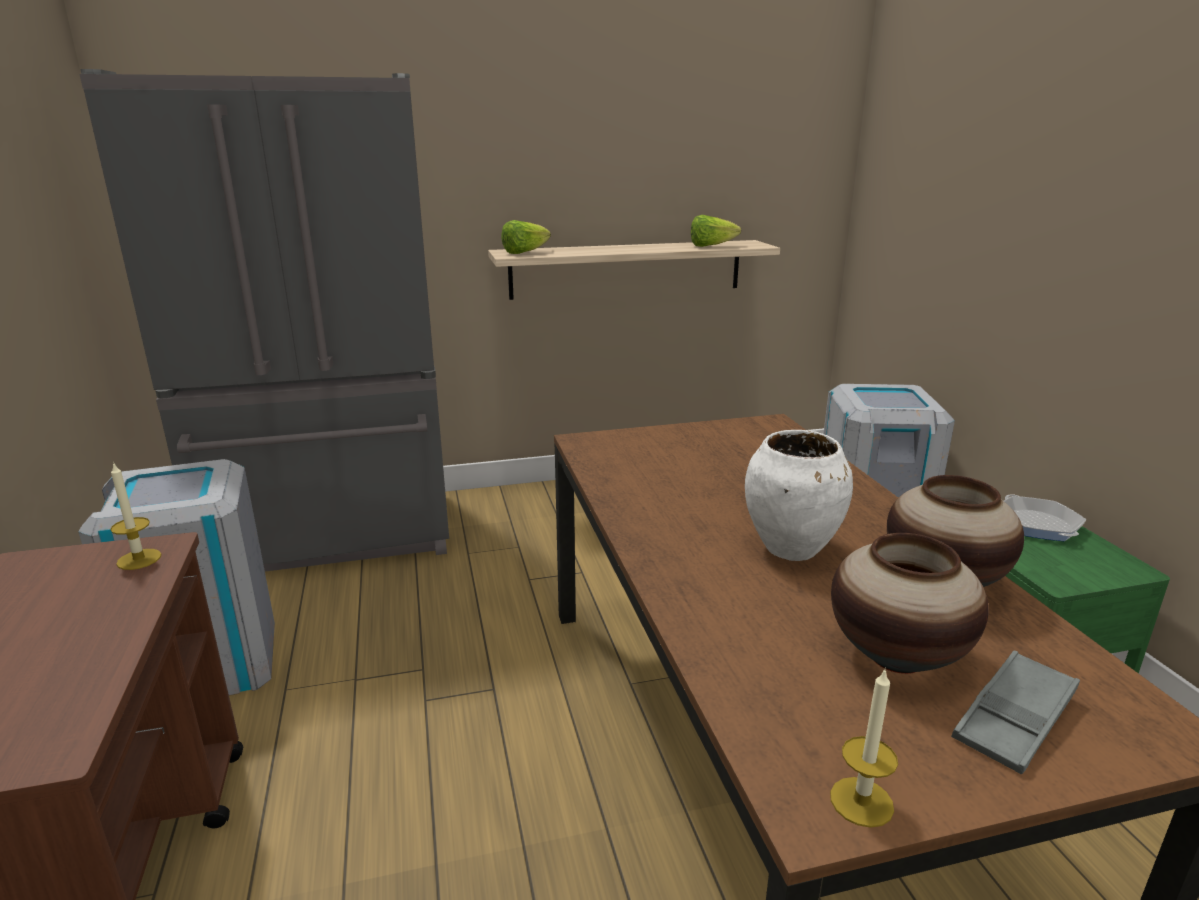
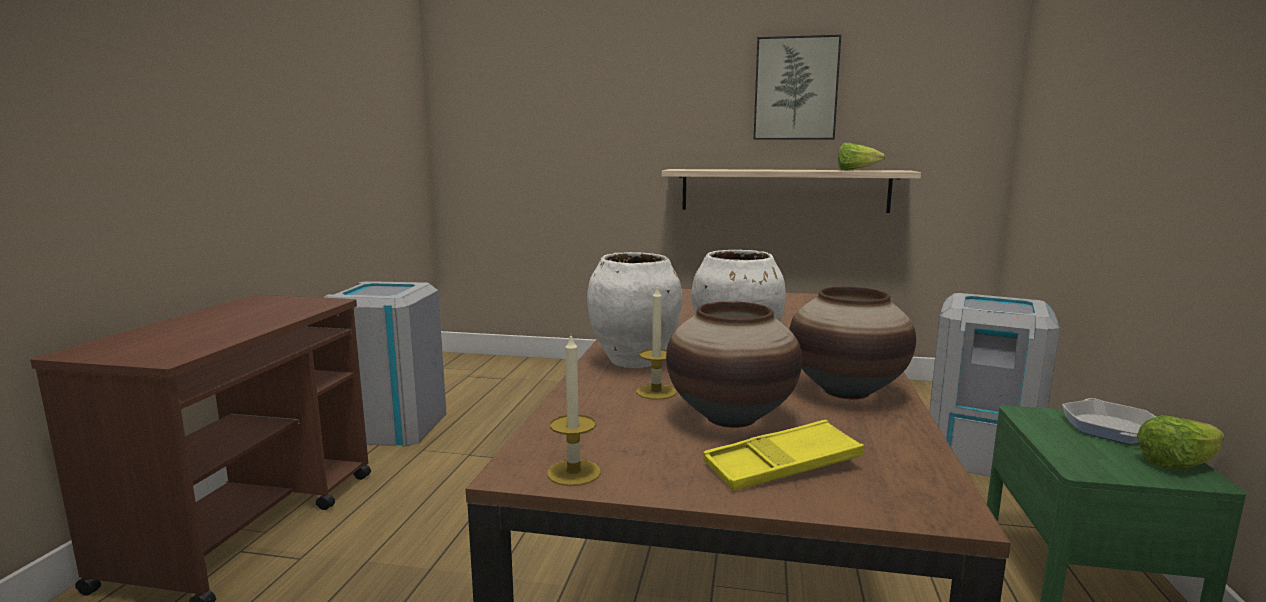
camera: 25 degrees right, 10 degrees down
grey fridge [79,69,449,571] -> none
candle [110,462,161,570] -> candle moved to [636,288,676,400]
lettuce [501,220,551,254] -> lettuce moved to [1137,415,1224,470]
grey tray [951,650,1080,774] -> yellow tray [703,420,864,491]
none -> white vase [587,252,682,368]
none -> picture [754,35,841,140]

